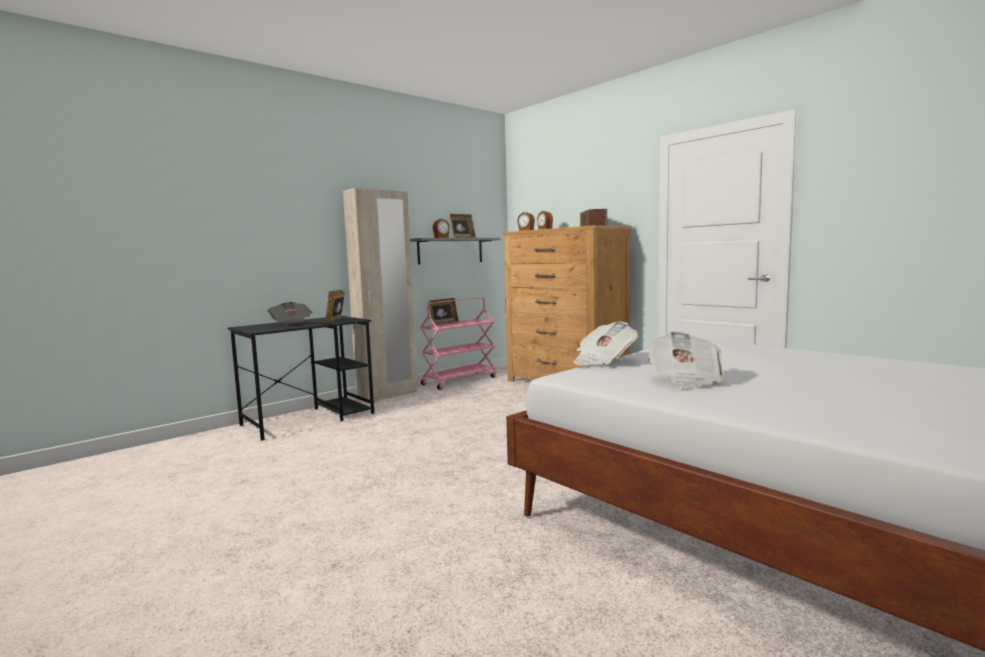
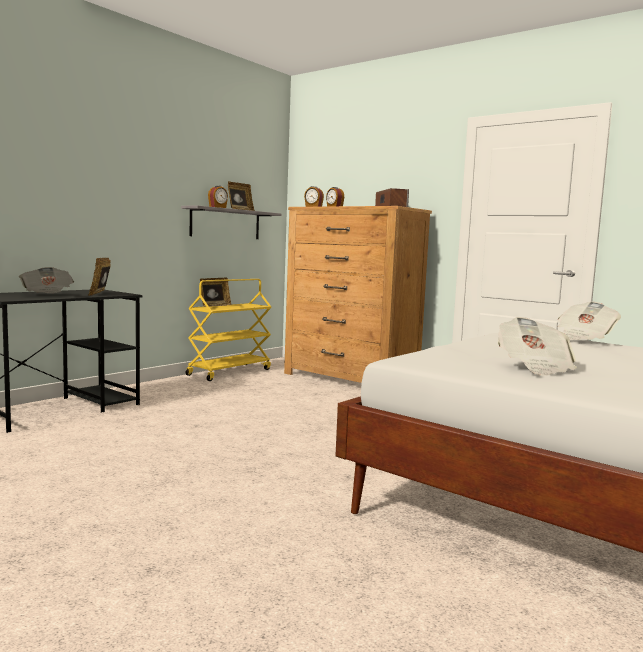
camera: 10 degrees left, 0 degrees up
beige wardrobe [343,188,417,403] -> none
pink cart [420,297,497,390] -> yellow cart [185,279,272,381]
newspaper [573,322,638,365] -> newspaper moved to [558,302,621,340]

